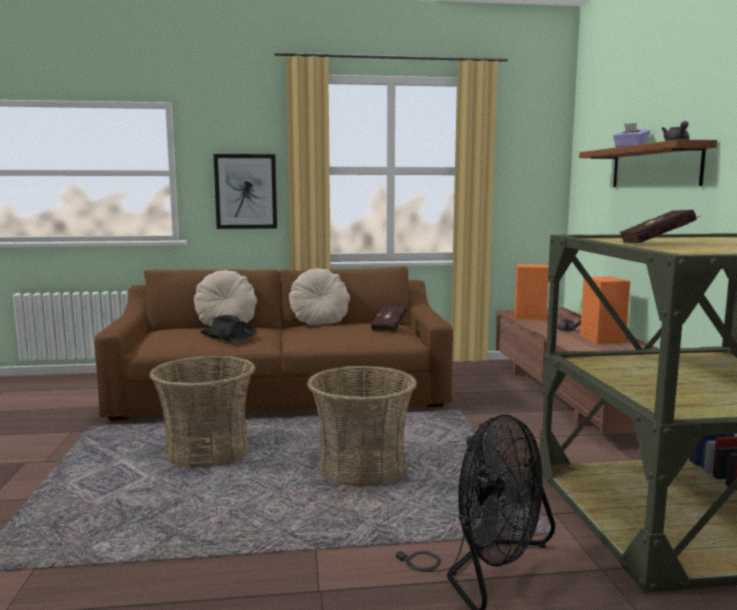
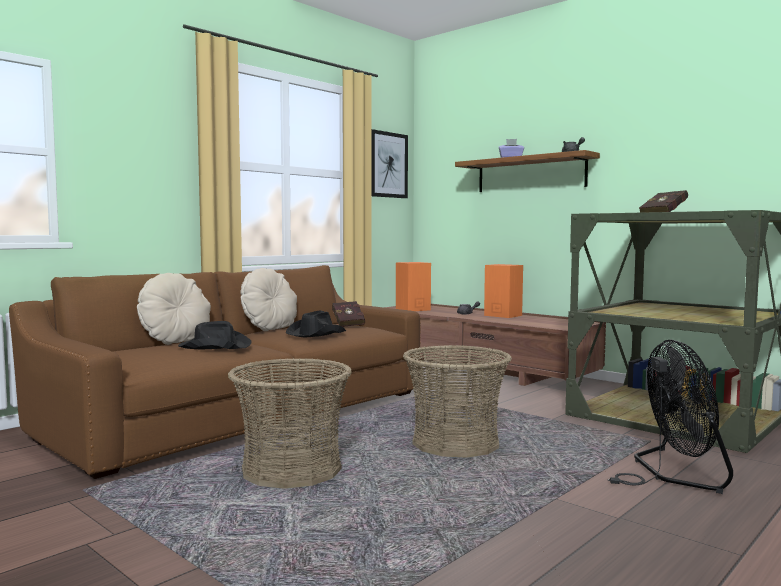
camera: 40 degrees left, 5 degrees down
picture [214,154,277,229] -> picture moved to [372,129,408,198]
none -> black hat [286,310,346,337]

